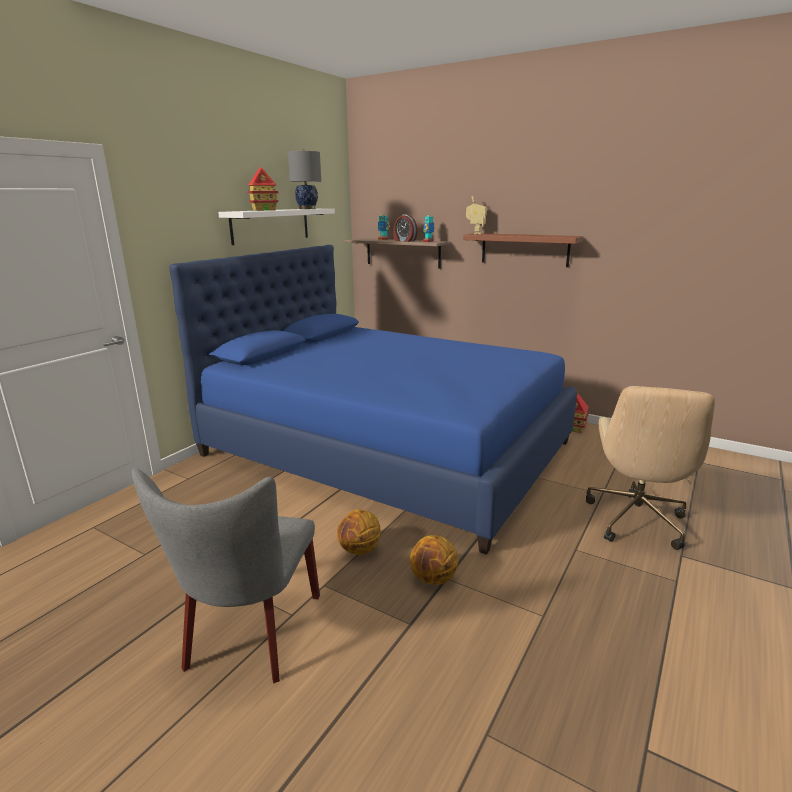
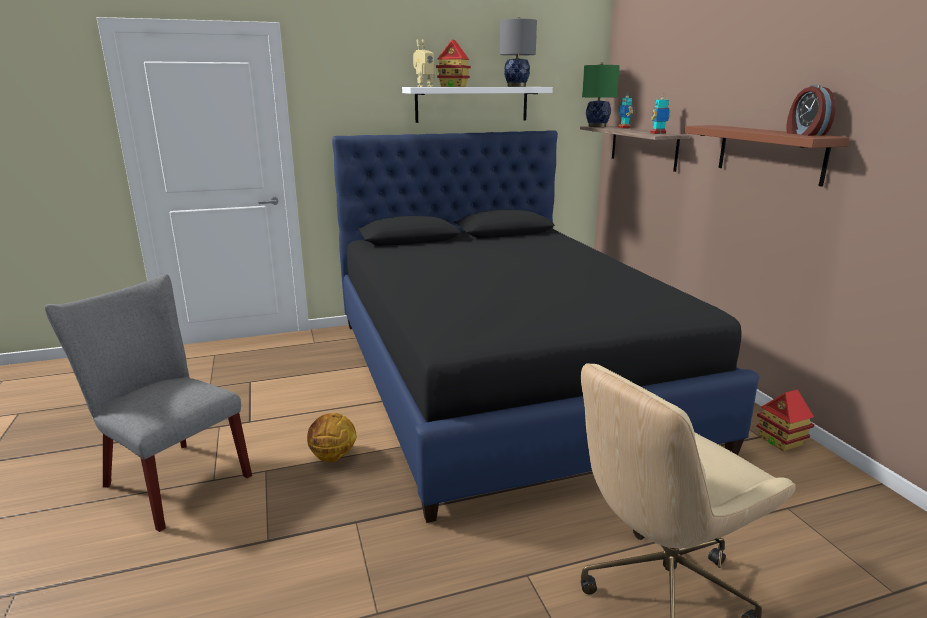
camera: 40 degrees right, 0 degrees up
grey chair [132,468,320,683] -> grey chair turned 75 degrees clockwise [45,274,252,532]
blue bed [169,245,577,555] -> black bed [332,130,759,523]
alarm clock [393,214,418,242] -> alarm clock moved to [787,85,836,136]
basketball [409,535,458,585] -> none
toy robot [466,196,487,234] -> toy robot moved to [413,39,436,87]
none -> green table lamp [582,62,620,127]

